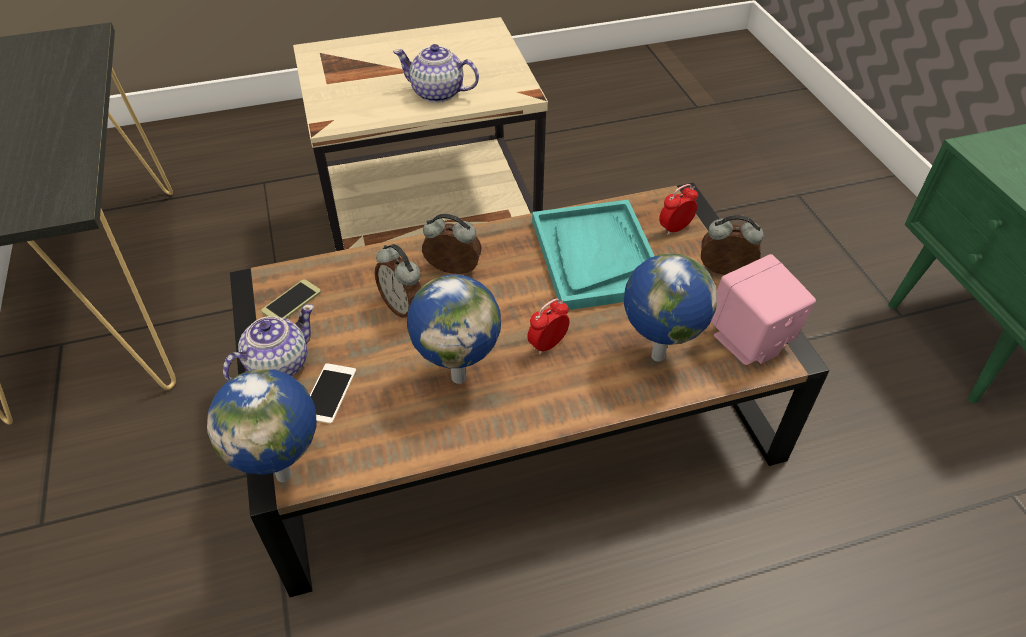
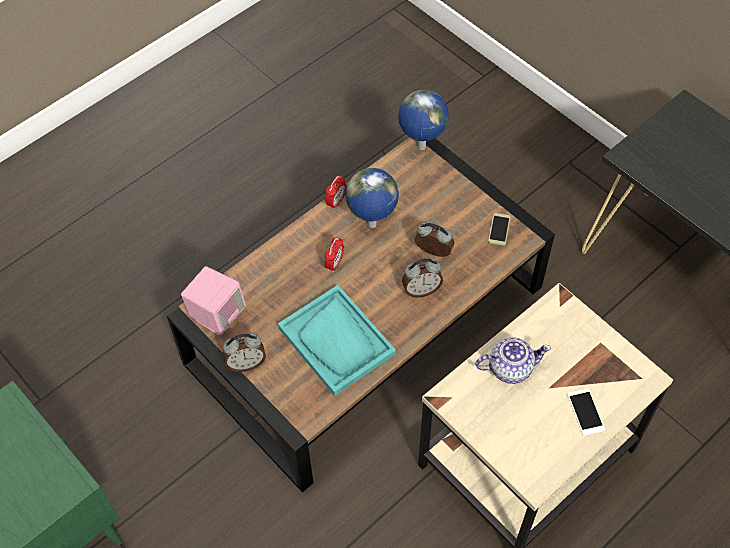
camera: 155 degrees right, 10 degrees up
teapot [223,304,314,381] -> none
phone [310,363,356,424] -> phone moved to [567,388,605,436]
globe [624,253,717,362] -> none
alarm clock [659,184,698,235] -> alarm clock moved to [325,175,347,210]

